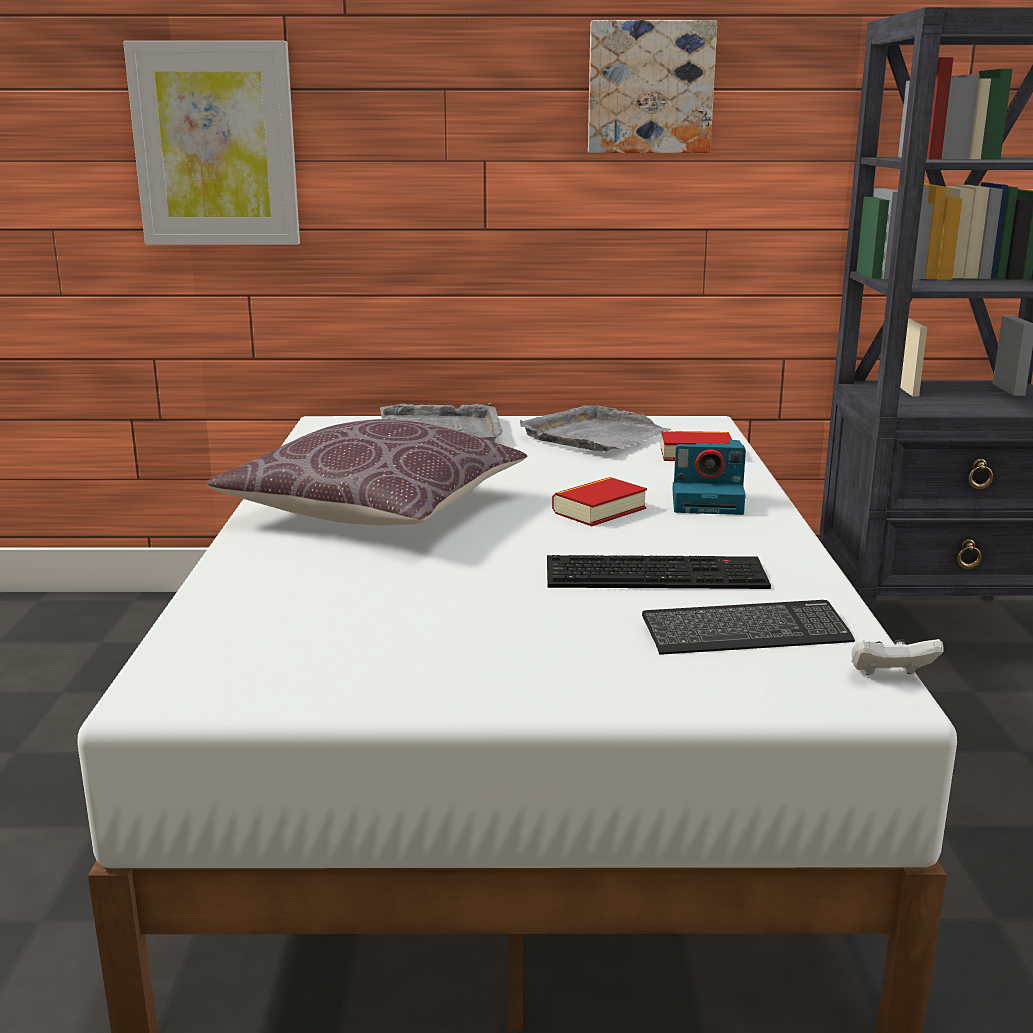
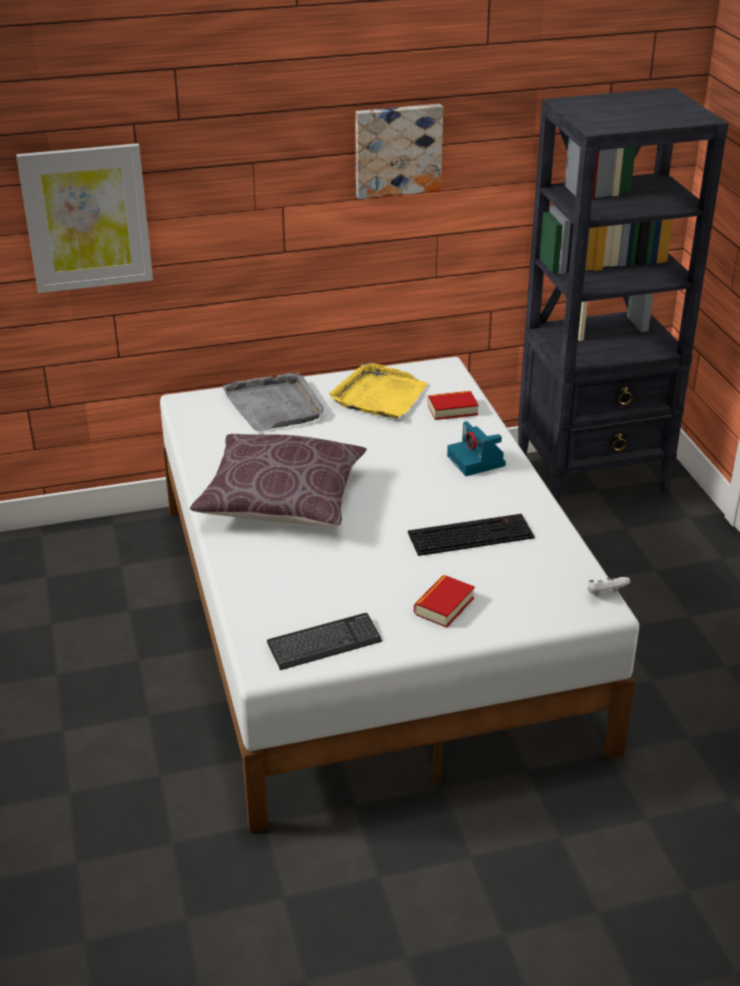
camera: 15 degrees left, 15 degrees up
grey tray [520,405,671,452] -> yellow tray [329,363,428,419]
book [552,477,647,526] -> book moved to [414,575,475,628]
keyboard [642,600,855,655] -> keyboard moved to [267,613,382,670]
camera [672,440,746,515] -> camera turned 75 degrees clockwise [447,421,506,476]

